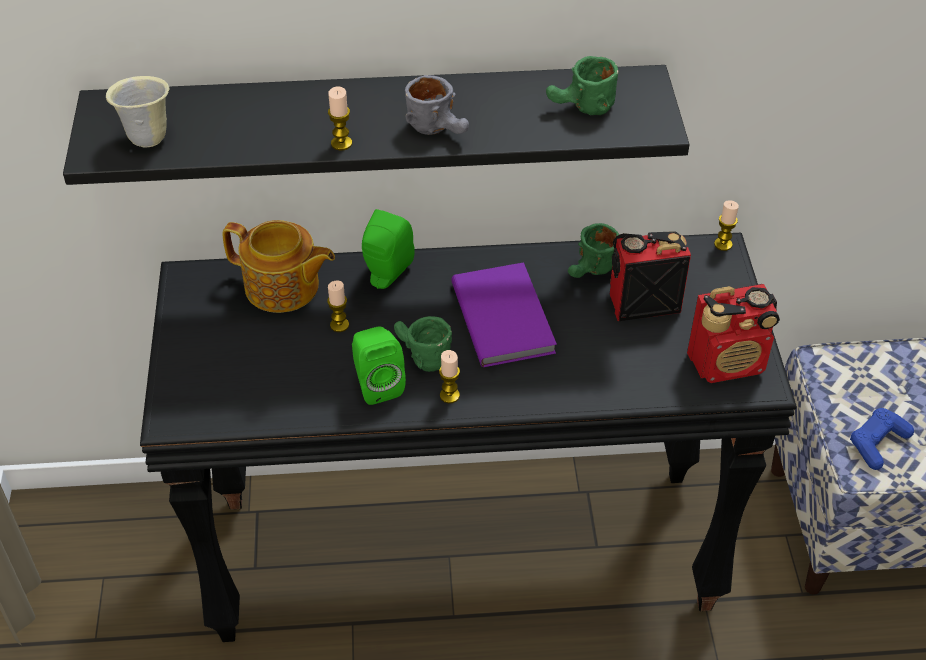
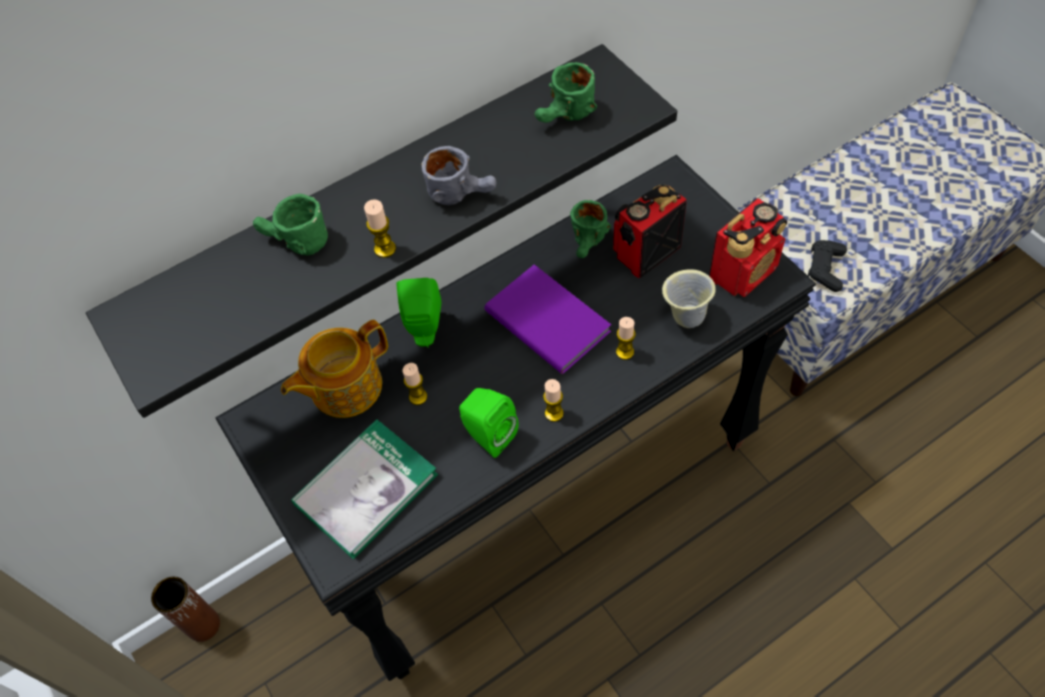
camera: 25 degrees left, 10 degrees up
beige mug [106,76,169,148] -> beige mug moved to [662,269,716,328]
teapot [222,220,335,313] -> teapot turned 150 degrees clockwise [281,319,388,418]
green mug [394,316,452,372] -> green mug moved to [253,194,328,256]
candle [714,200,739,251] -> candle moved to [616,317,636,360]
blue game controller [850,408,914,470] -> black game controller [808,240,847,292]
none -> brown vase [151,577,220,642]
none -> book [291,419,438,559]

